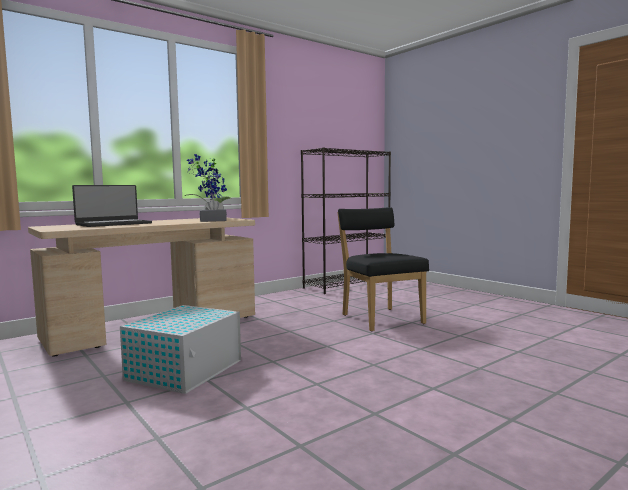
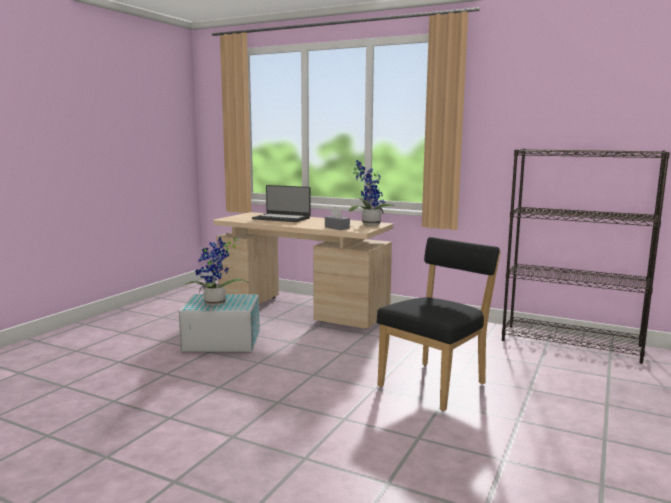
camera: 65 degrees right, 5 degrees up
none -> potted plant [185,236,249,306]

